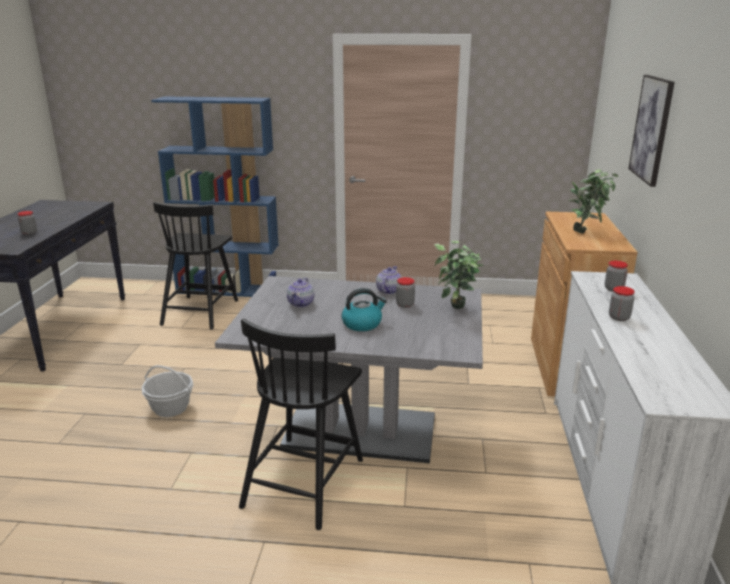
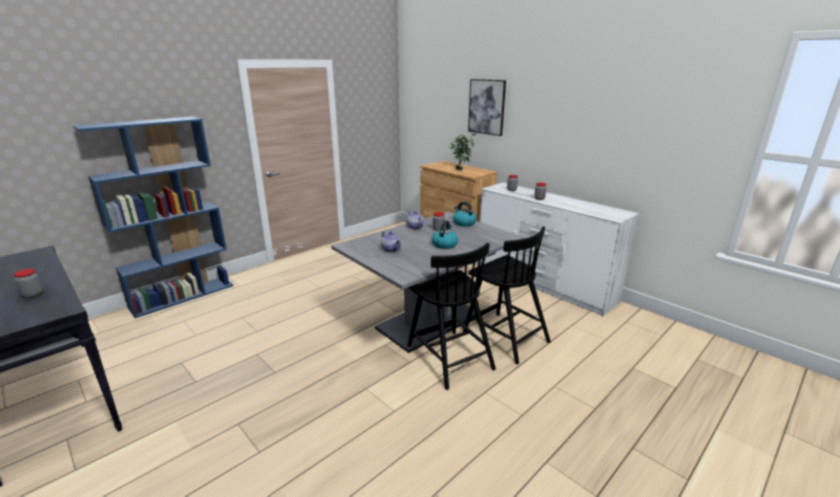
camera: 50 degrees left, 0 degrees up
basket [142,365,193,417] -> none
black chair [153,202,238,330] -> black chair moved to [463,226,551,364]
potted plant [434,241,483,309] -> kettle [453,202,477,227]

